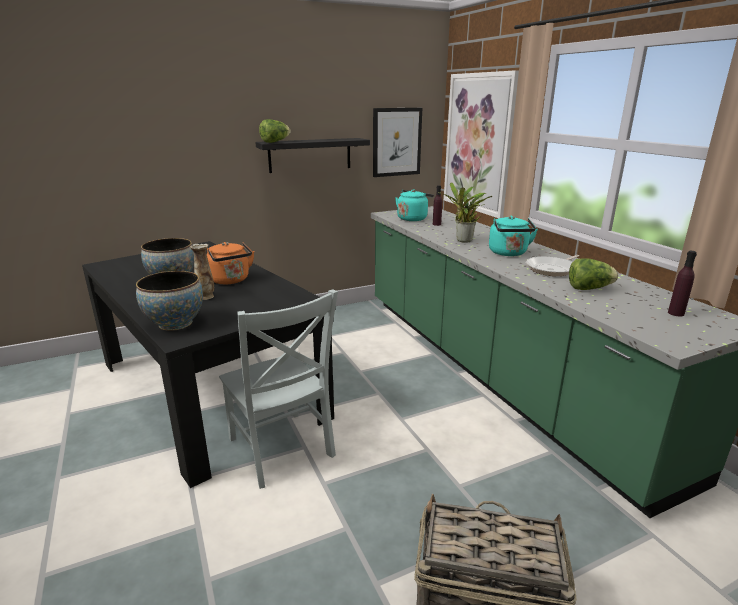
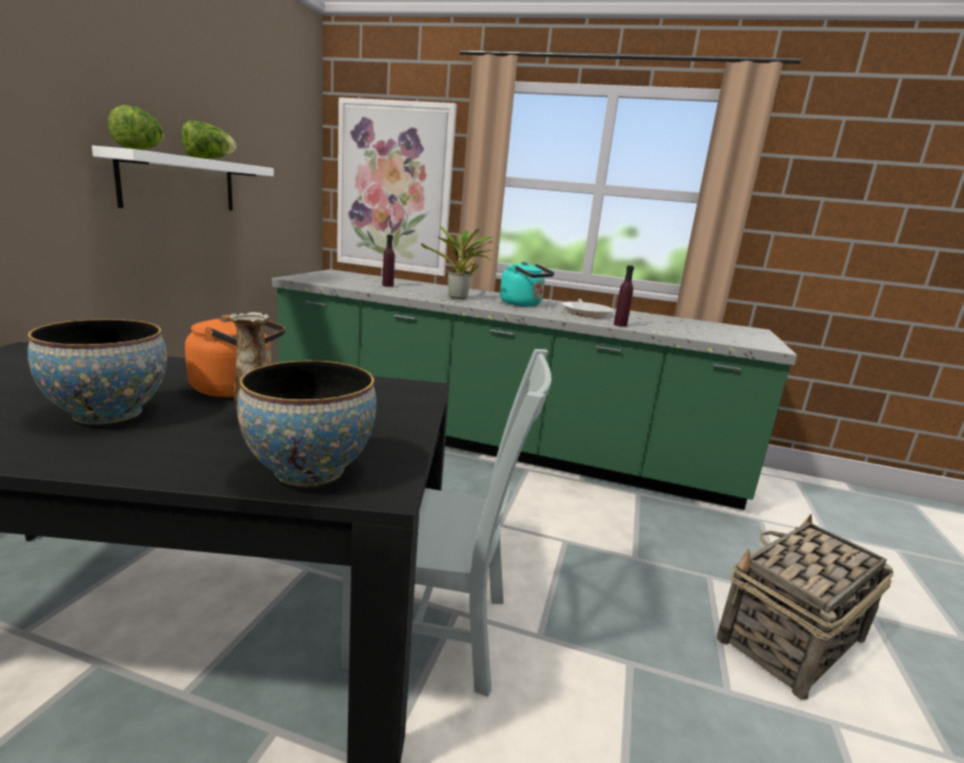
camera: 50 degrees left, 5 degrees down
black shelf [255,138,370,173] -> white shelf [92,145,274,211]
picture [373,108,422,177] -> none
turquoise kettle [395,189,434,221] -> none
lettuce [569,258,618,290] -> lettuce moved to [182,120,236,159]
purple bottle [668,251,697,316] -> purple bottle moved to [614,265,634,327]

